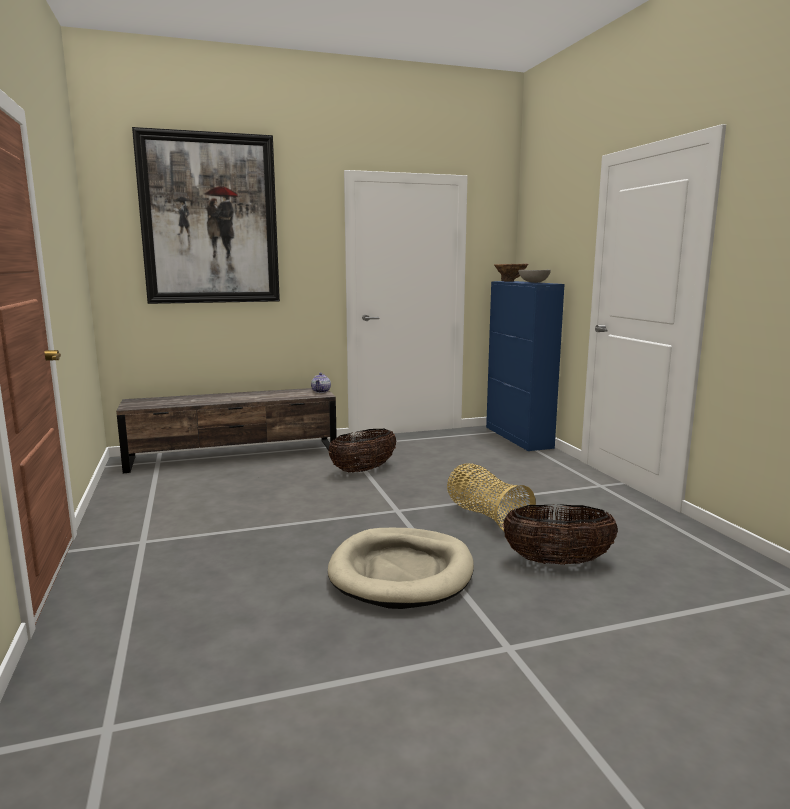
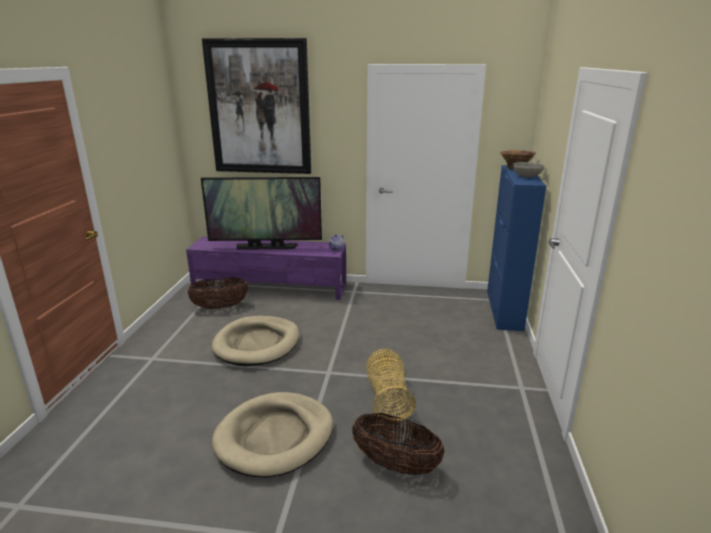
camera: 25 degrees right, 10 degrees up
brown tv stand [116,388,337,473] -> purple tv stand [186,237,346,300]
basket [329,429,397,473] -> basket moved to [187,277,248,309]
none -> television [201,177,322,250]
none -> beige dog bed [211,316,299,366]

